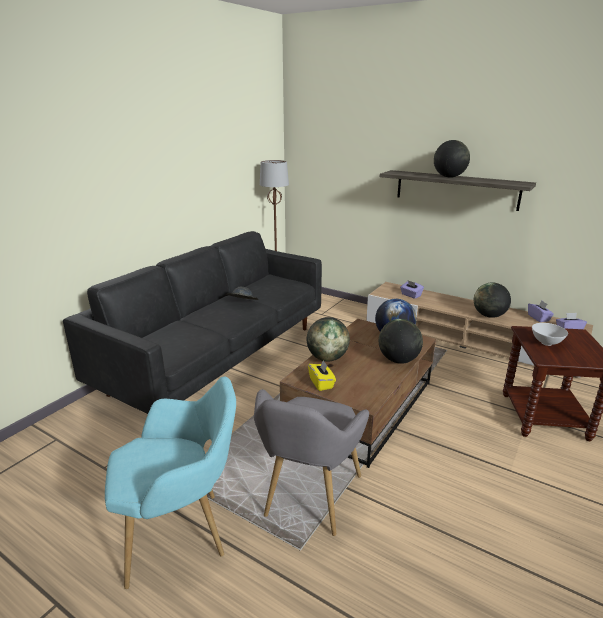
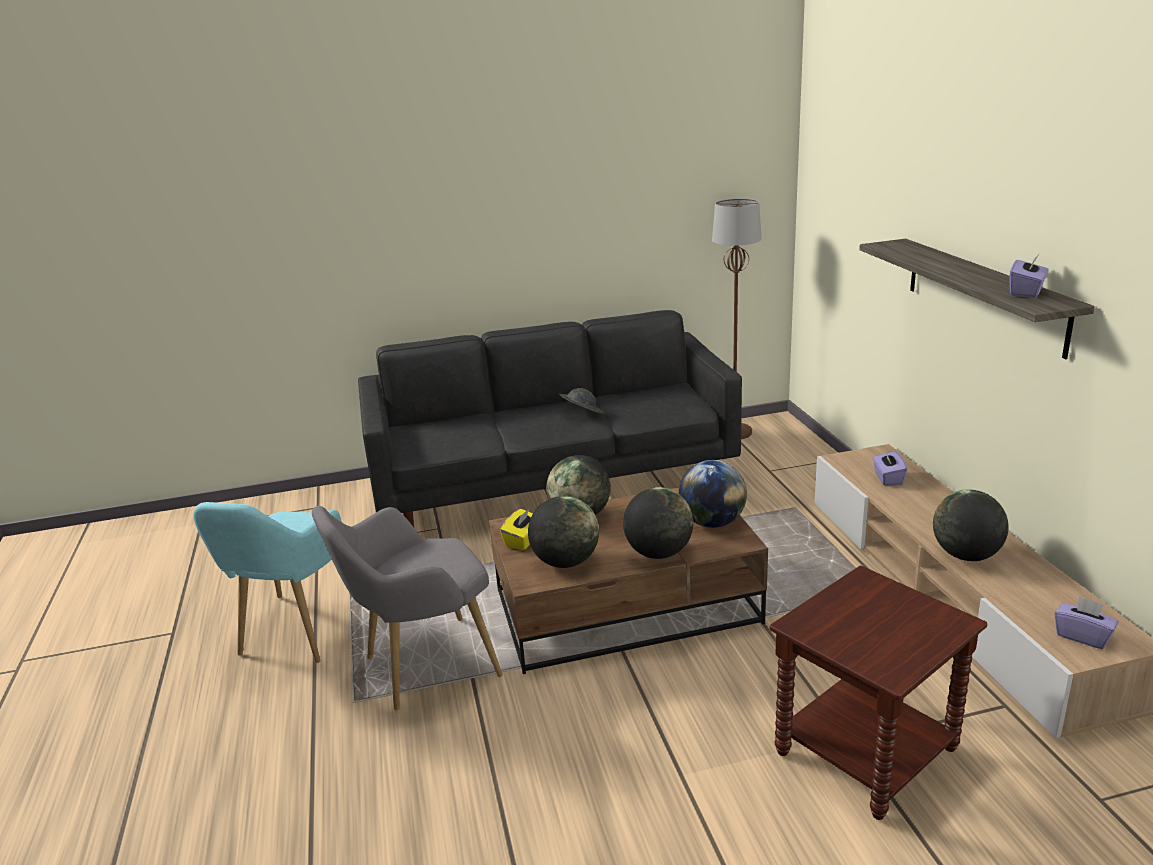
camera: 45 degrees right, 0 degrees up
turquoise armchair [105,377,236,589] -> turquoise armchair turned 75 degrees clockwise [194,502,342,663]
globe [434,140,470,178] -> globe moved to [528,496,599,568]
purple tissue box [528,301,554,322] -> purple tissue box moved to [1009,253,1049,298]
white bowl [532,323,568,346] -> none

